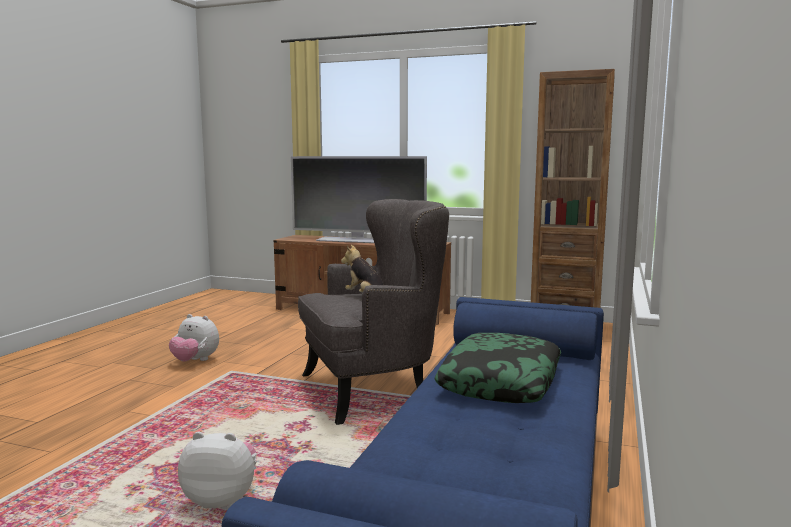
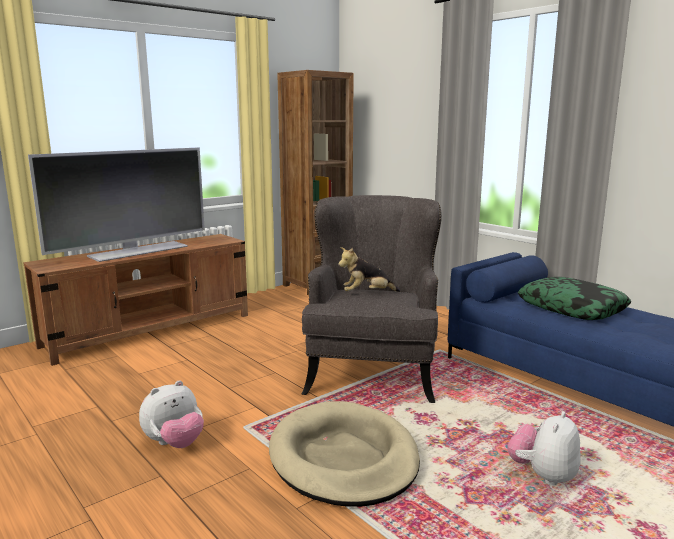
camera: 60 degrees left, 5 degrees up
none -> beige dog bed [269,401,420,507]

